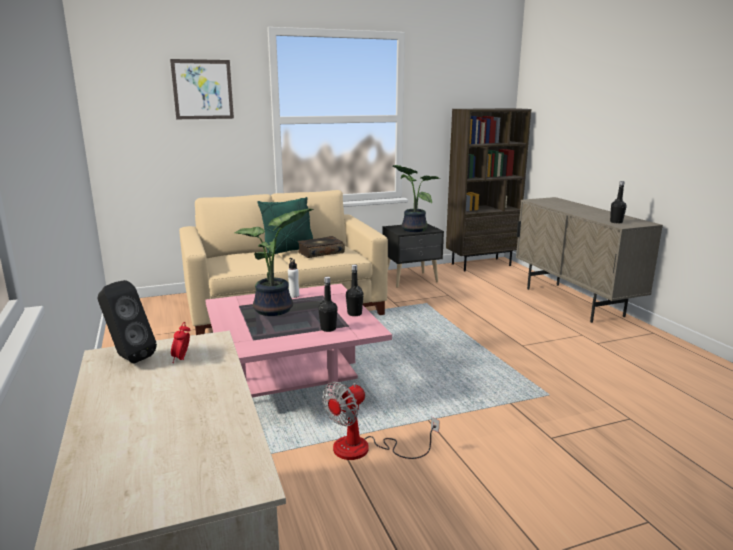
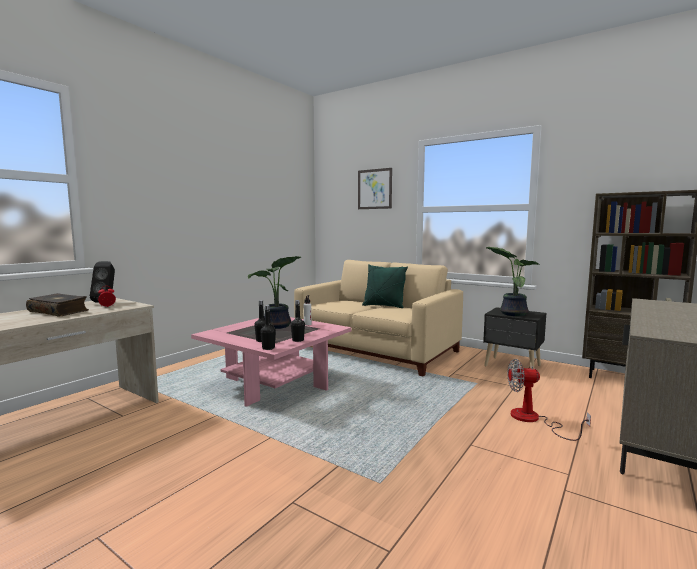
camera: 55 degrees right, 10 degrees down
book [297,236,345,258] -> book moved to [26,293,89,317]
fan [322,382,440,460] -> fan moved to [508,359,591,441]
black bottle [610,181,627,223] -> black bottle moved to [260,305,276,350]

